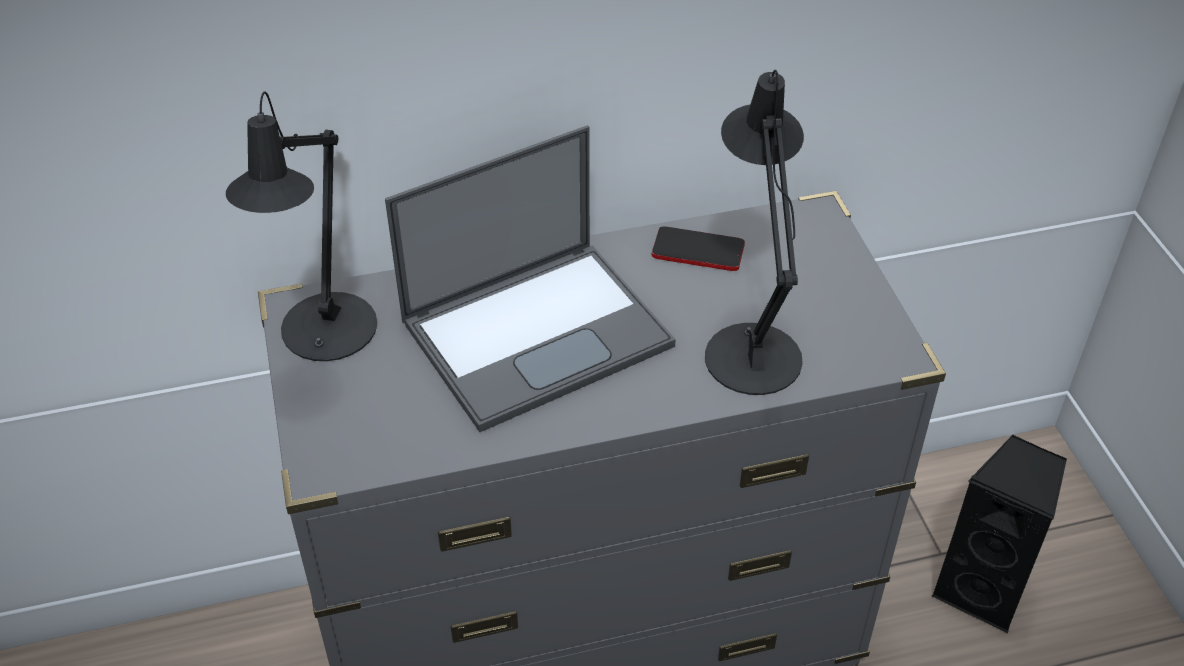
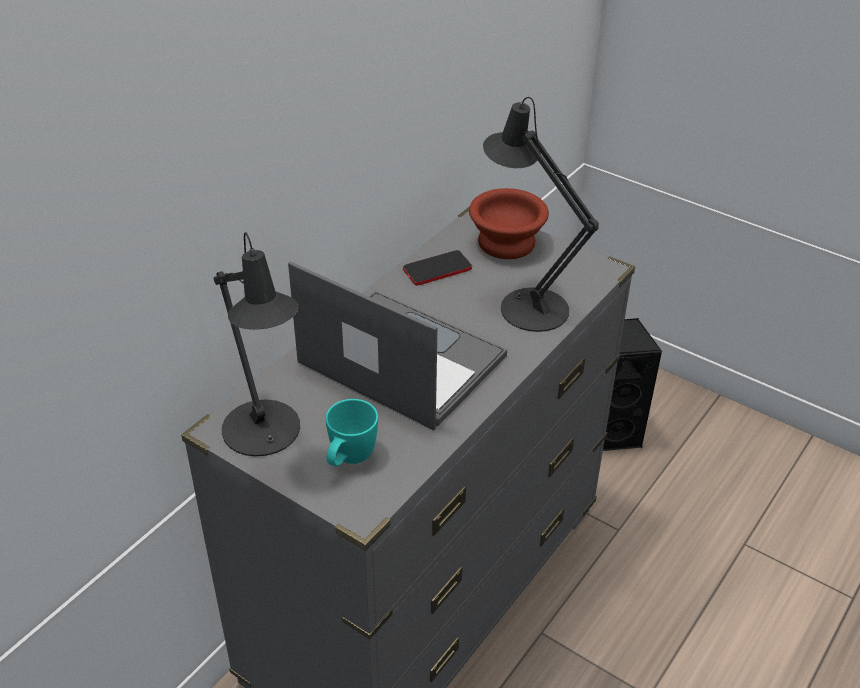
camera: 40 degrees left, 5 degrees down
laptop [385,125,676,432] -> laptop turned 75 degrees counterclockwise [288,261,507,430]
none -> turquoise mug [325,399,378,466]
none -> brown bowl [469,188,549,259]

